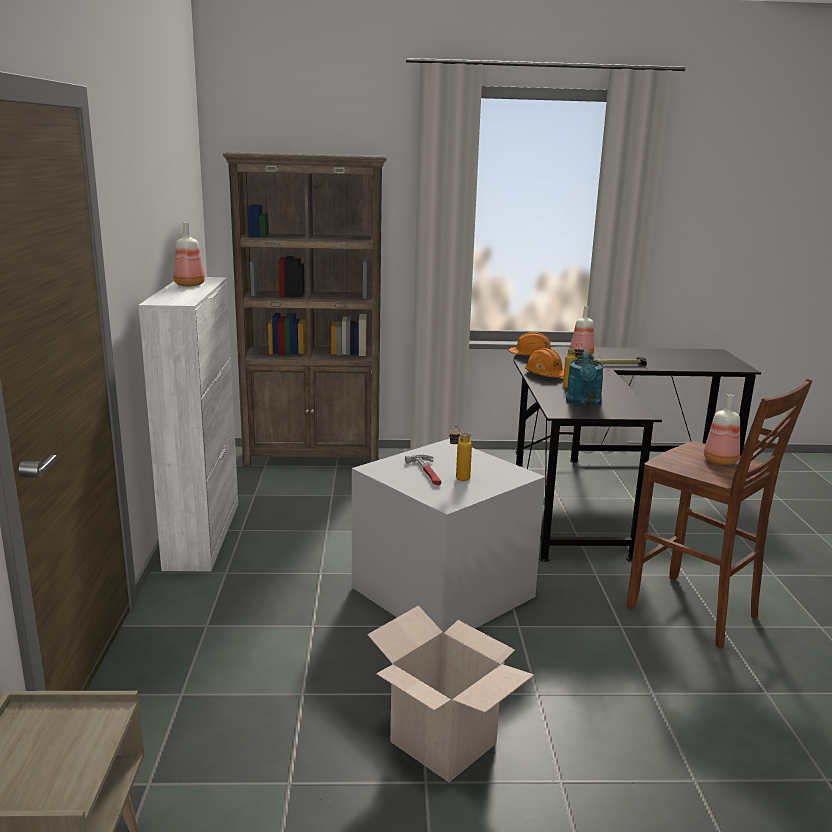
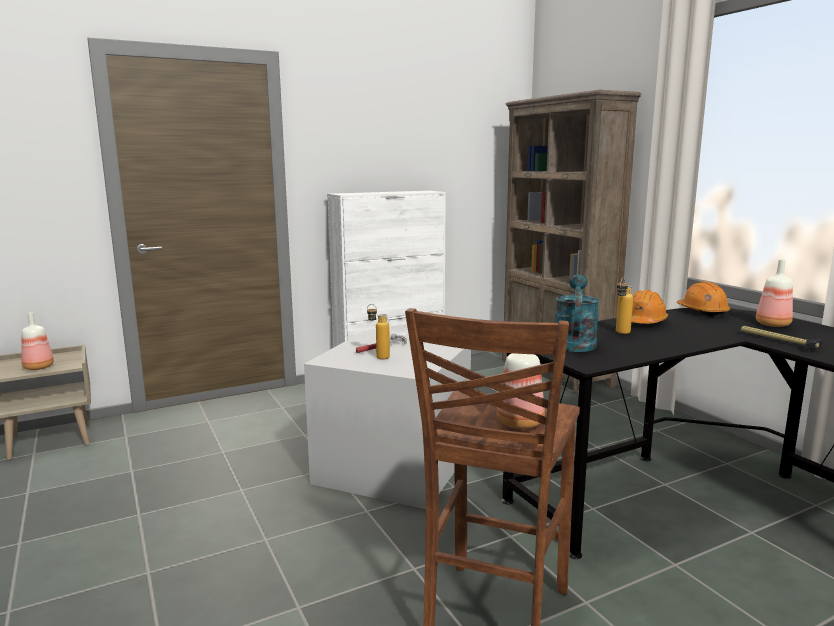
camera: 65 degrees right, 5 degrees down
bottle [173,222,205,286] -> bottle moved to [21,312,54,370]
cardboard box [367,605,534,782] -> none
turquoise watering can [566,349,604,407] -> turquoise watering can turned 120 degrees clockwise [555,275,600,352]

